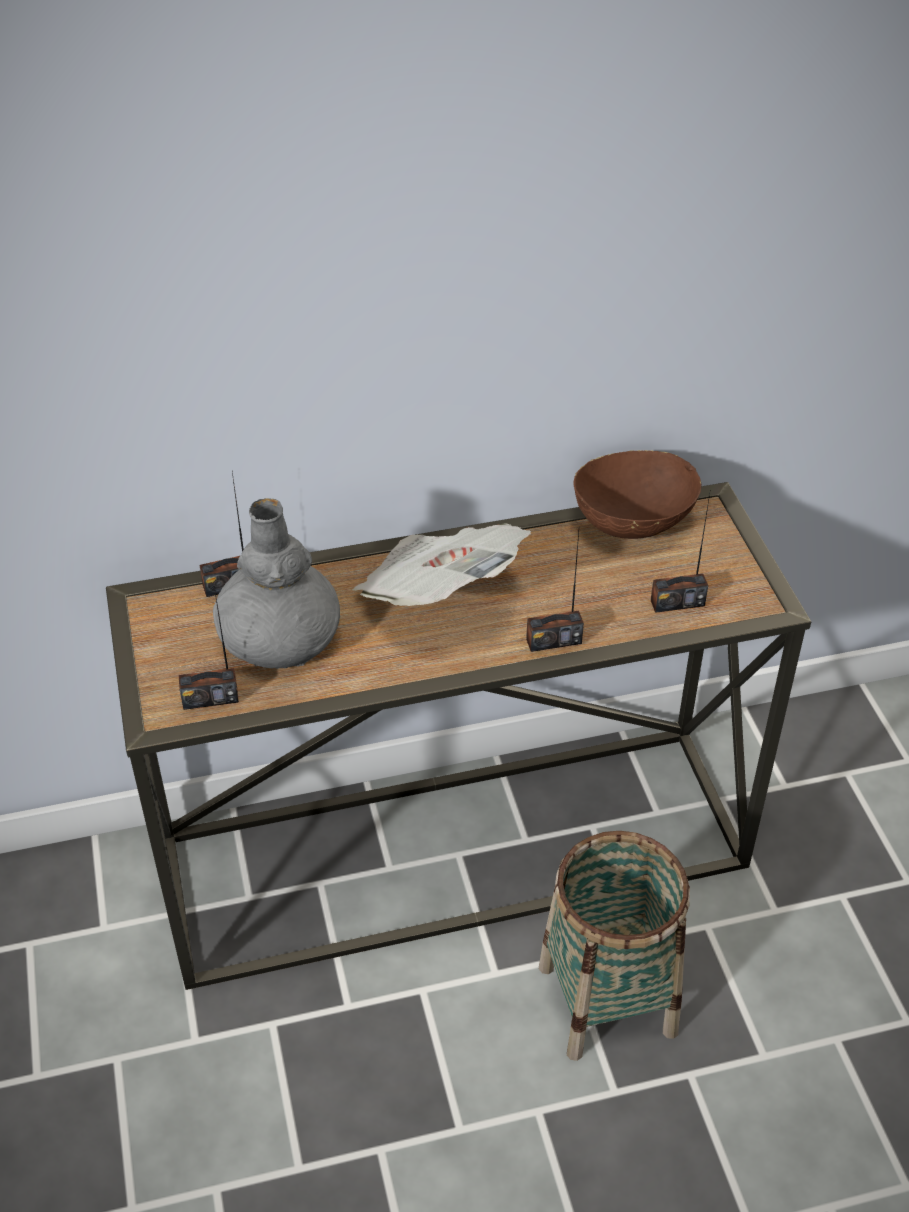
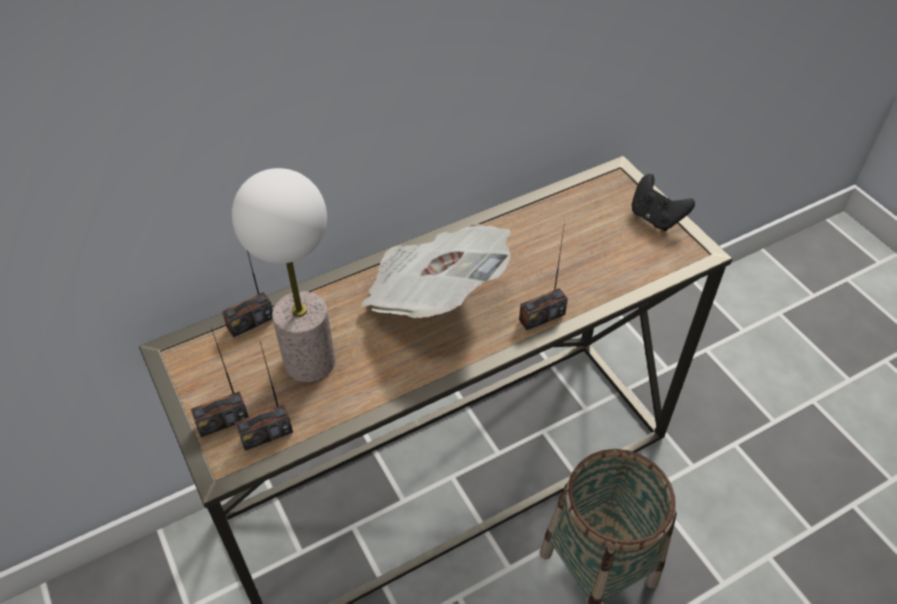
camera: 15 degrees left, 5 degrees up
grey vase [213,498,340,669] -> table lamp [232,168,335,382]
brown bowl [573,450,701,539] -> none
radio [651,494,710,613] -> radio moved to [191,327,249,437]
none -> black game controller [632,174,695,231]

